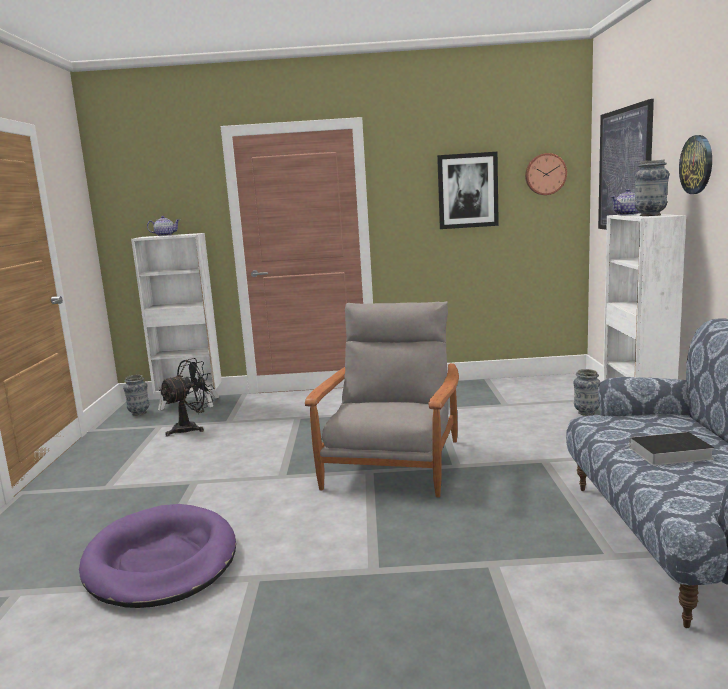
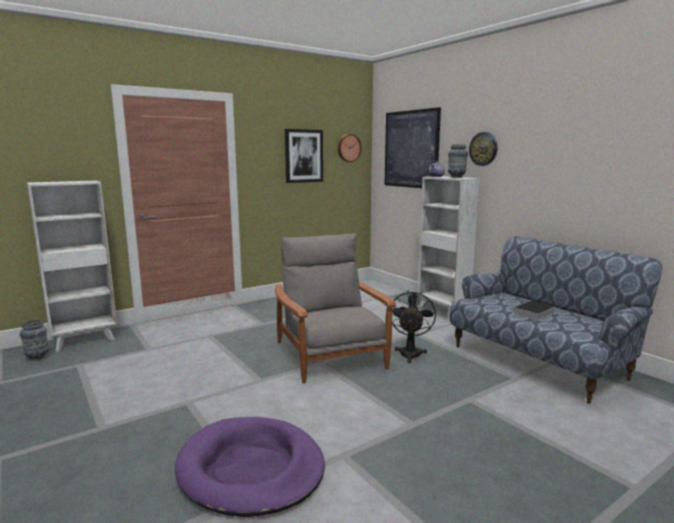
camera: 35 degrees left, 0 degrees up
teapot [147,216,180,236] -> none
black fan [159,358,214,437] -> black fan moved to [392,290,436,363]
vase [573,369,601,416] -> none

